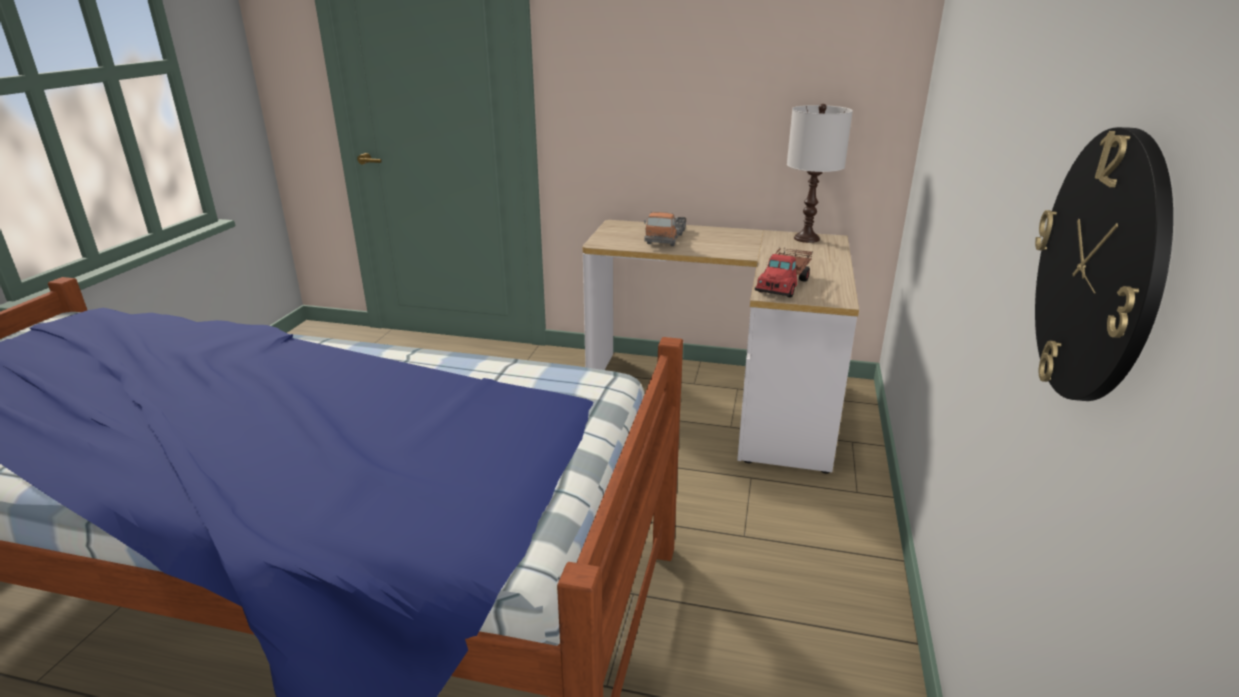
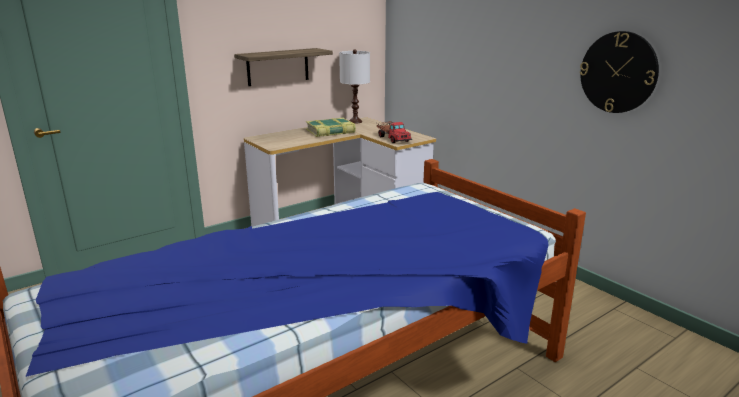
camera: 50 degrees left, 5 degrees down
toy truck [644,212,686,246] -> none
none -> shelf [234,48,333,86]
none -> book [306,118,356,137]

